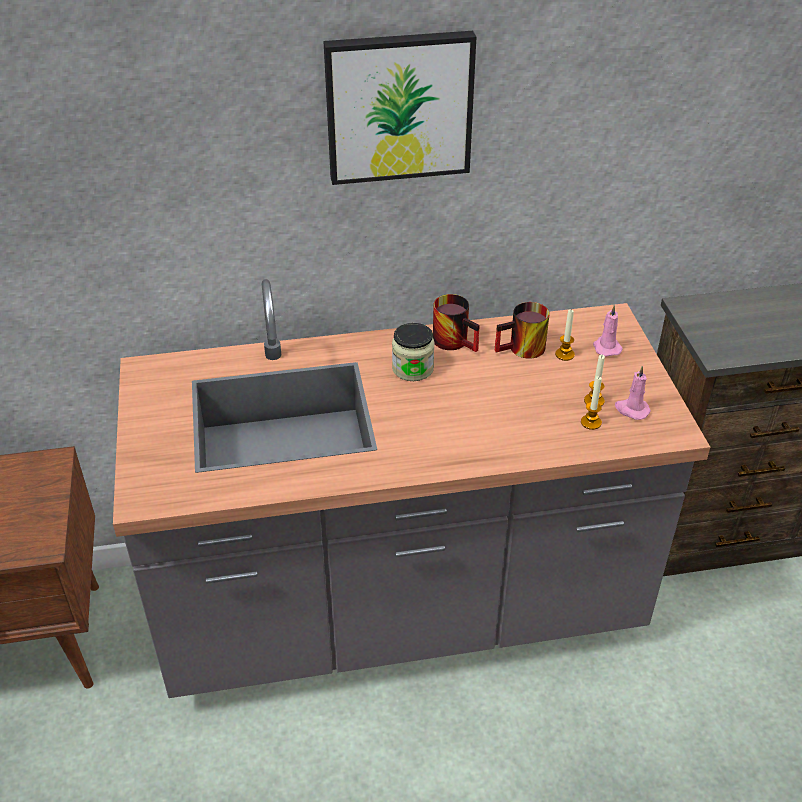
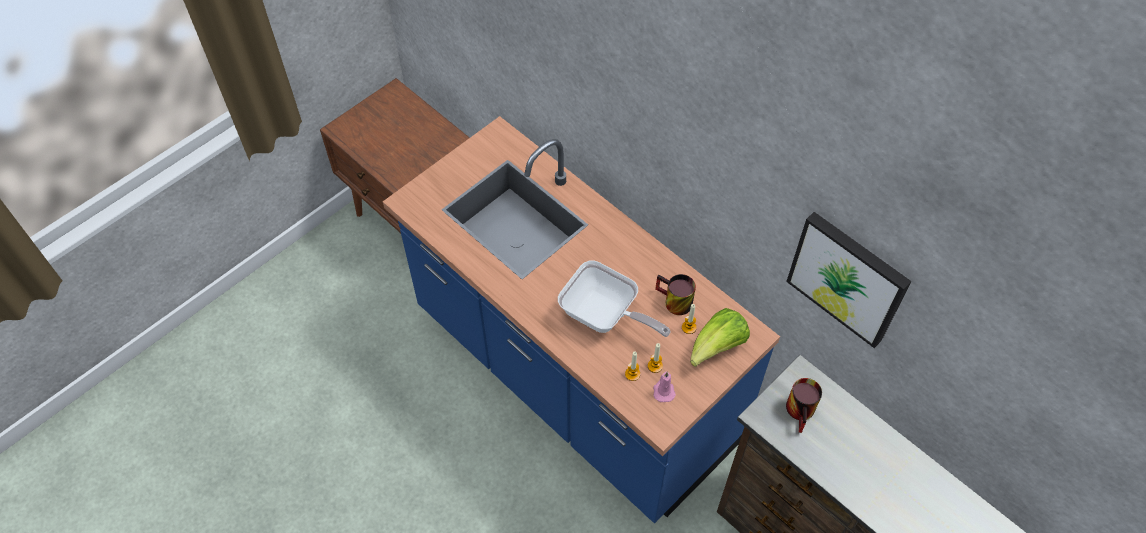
camera: 55 degrees right, 15 degrees up
grey counter [113,279,710,698] -> blue counter [383,116,780,523]
picture [323,31,476,185] -> picture moved to [786,212,911,348]
jar [392,323,435,381] -> none
mug [433,294,480,352] -> mug moved to [786,378,822,433]
pink candle [593,304,623,357] -> lettuce [690,308,750,367]
none -> frying pan [558,261,670,337]

